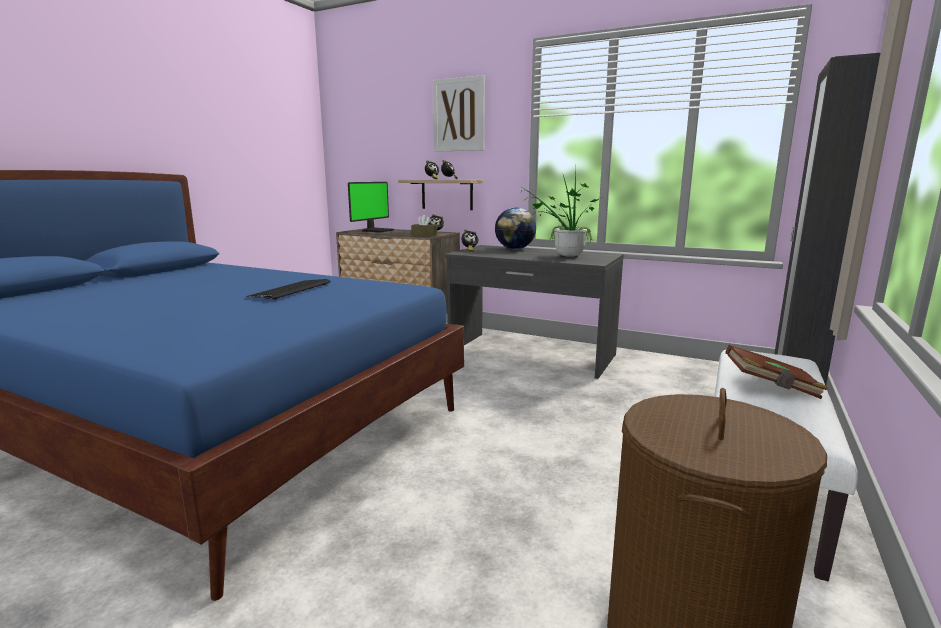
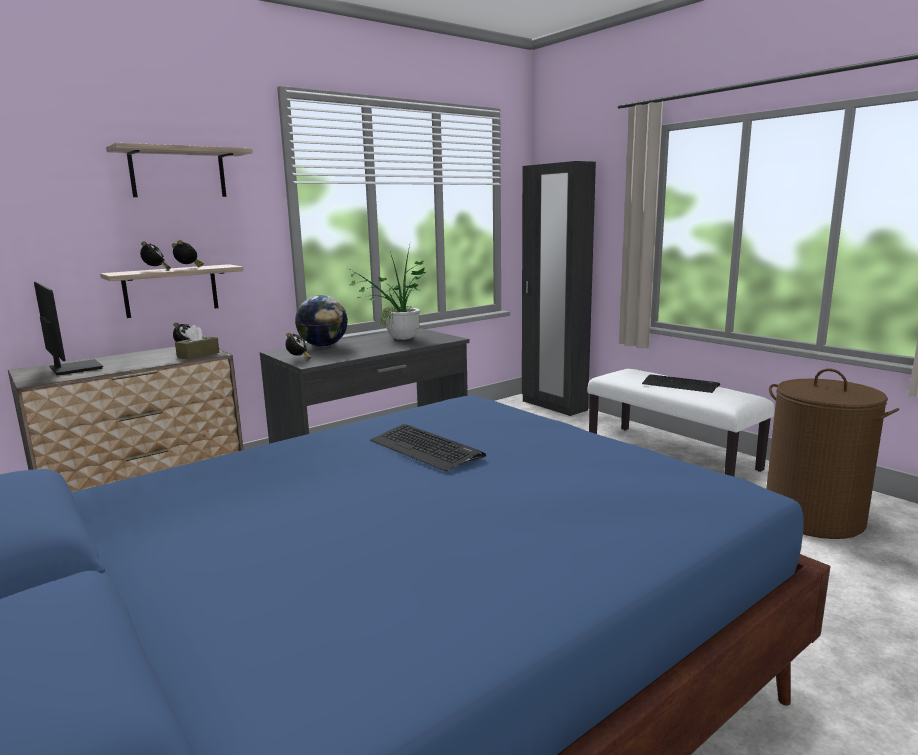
camera: 65 degrees left, 0 degrees up
picture [433,75,485,152] -> shelf [106,143,253,197]
brown book [725,345,828,399] -> keyboard [642,375,720,393]

